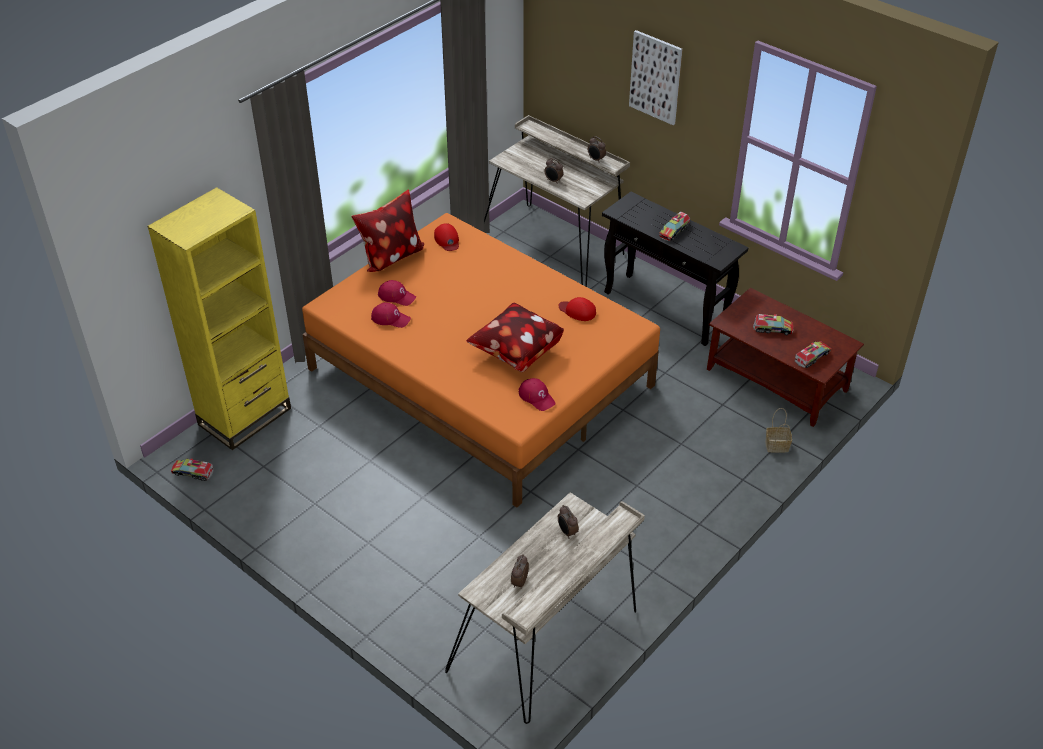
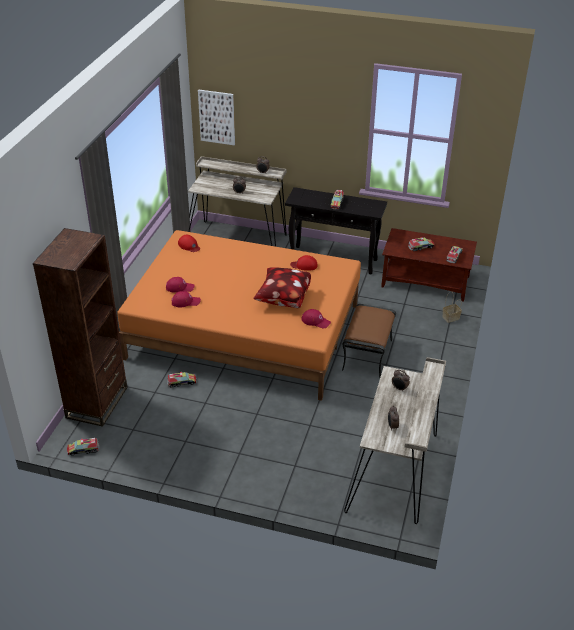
camera: 25 degrees left, 5 degrees down
yellow bookcase [147,187,291,450] -> brown bookcase [33,228,127,427]
pillow [351,190,424,272] -> none
picture [629,30,682,125] -> picture moved to [198,90,235,145]
none -> toy truck [167,372,197,387]
none -> brown ottoman [342,304,396,378]

